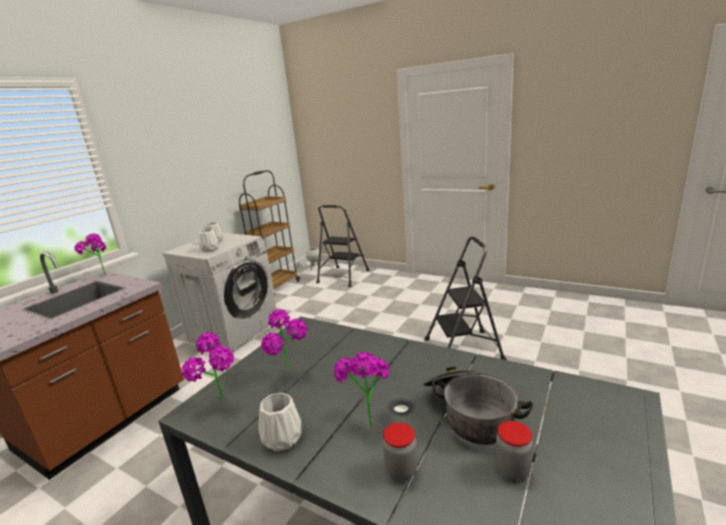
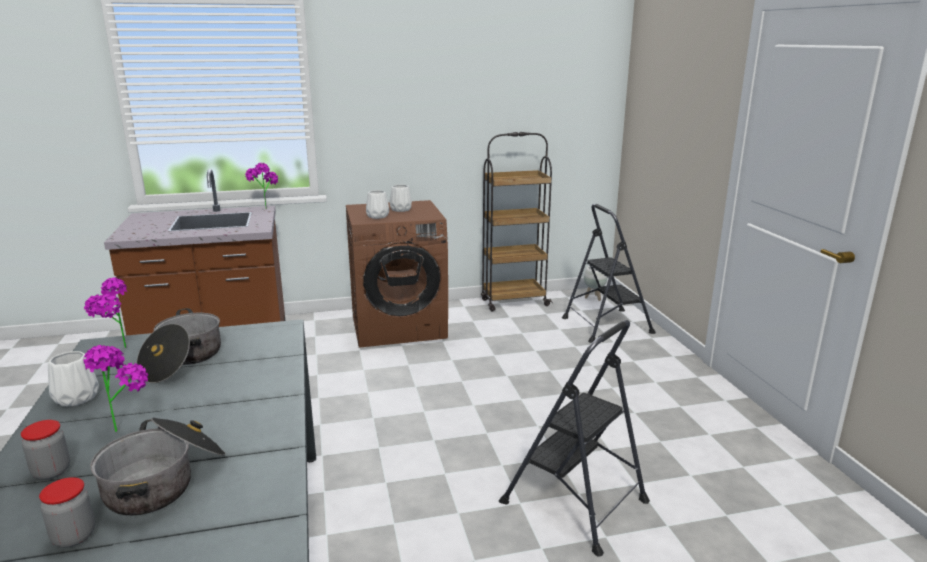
camera: 45 degrees right, 0 degrees up
white washing machine [163,233,277,351] -> brown washing machine [346,200,448,348]
potted plant [261,309,308,370] -> cooking pot [136,308,221,383]

